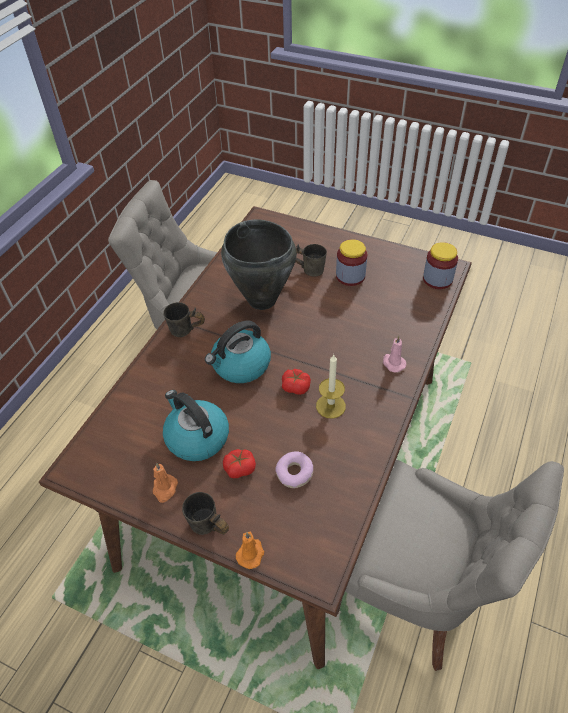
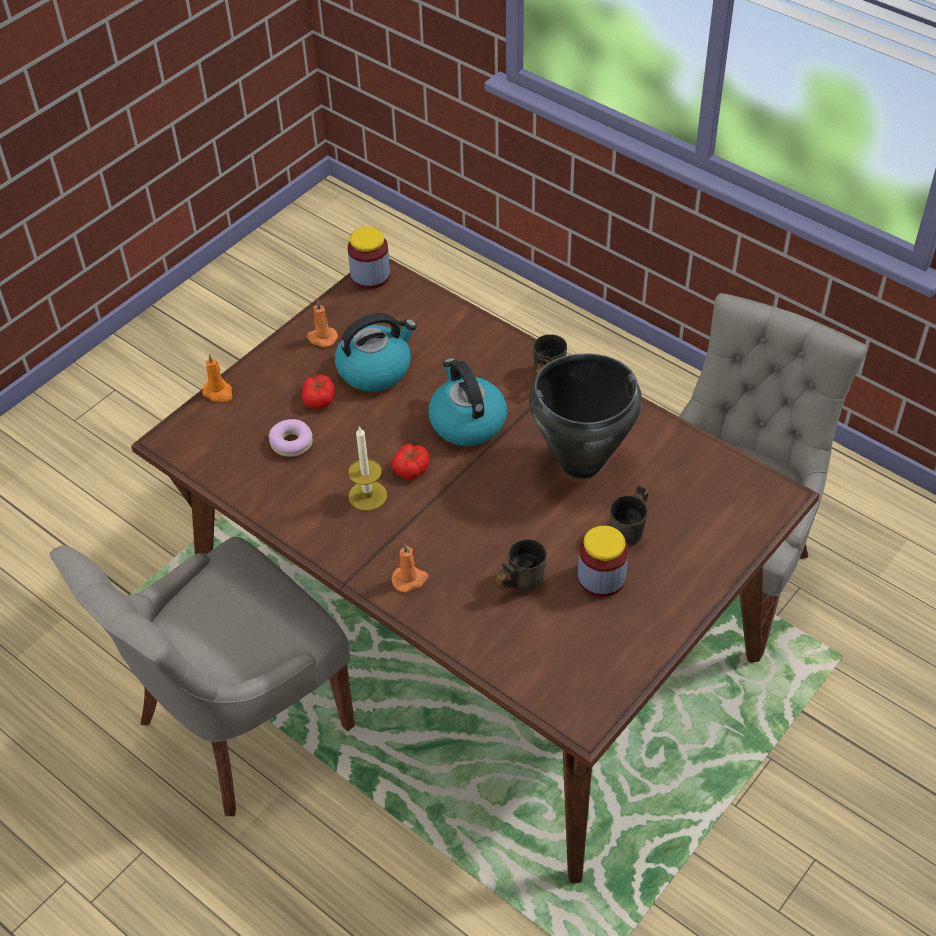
camera: 105 degrees right, 0 degrees up
grey mug [182,492,229,535] -> grey mug moved to [494,539,547,591]
pink candle [383,336,406,372] -> orange candle [391,543,428,592]
jar [423,242,458,289] -> jar moved to [348,227,390,289]

